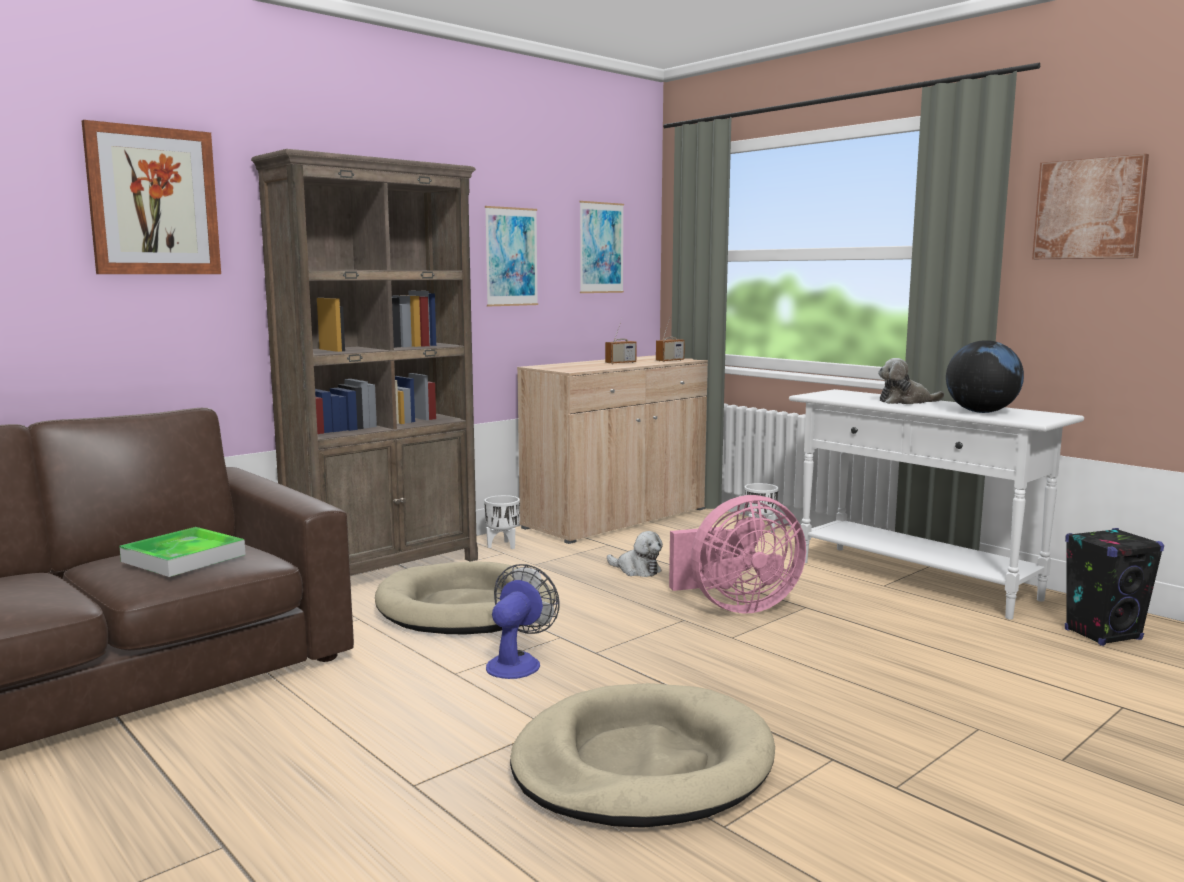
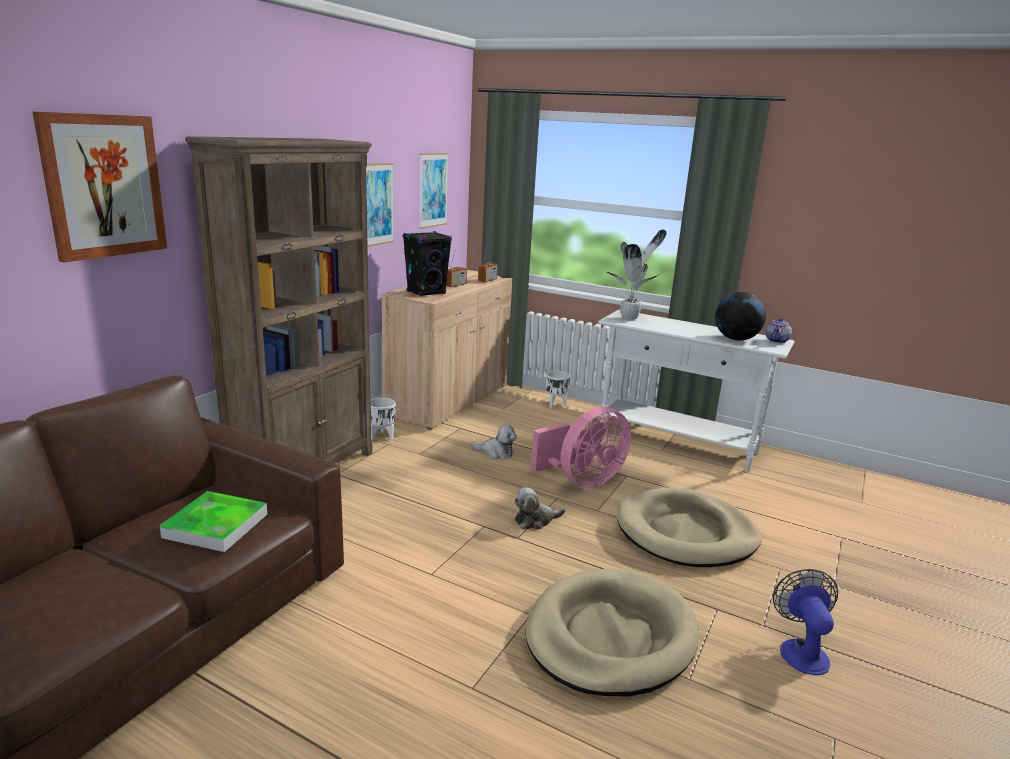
camera: 20 degrees left, 10 degrees up
beige dog bed [375,561,555,634] -> beige dog bed moved to [617,488,761,567]
fan [486,564,559,679] -> fan moved to [773,569,838,675]
plush toy [878,358,944,404] -> plush toy moved to [514,487,565,529]
picture [1032,154,1149,259] -> none
black speaker [1065,528,1164,646] -> black speaker moved to [403,231,452,297]
none -> potted plant [606,229,666,321]
none -> teapot [766,318,792,343]

